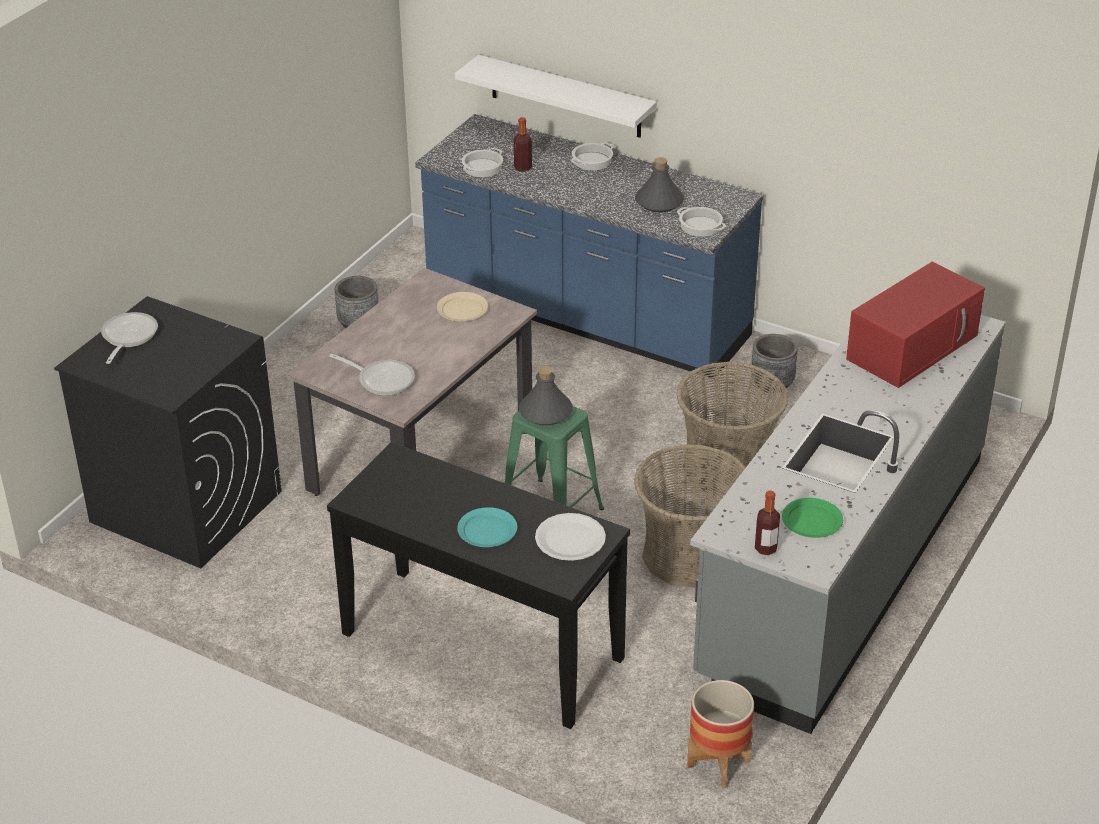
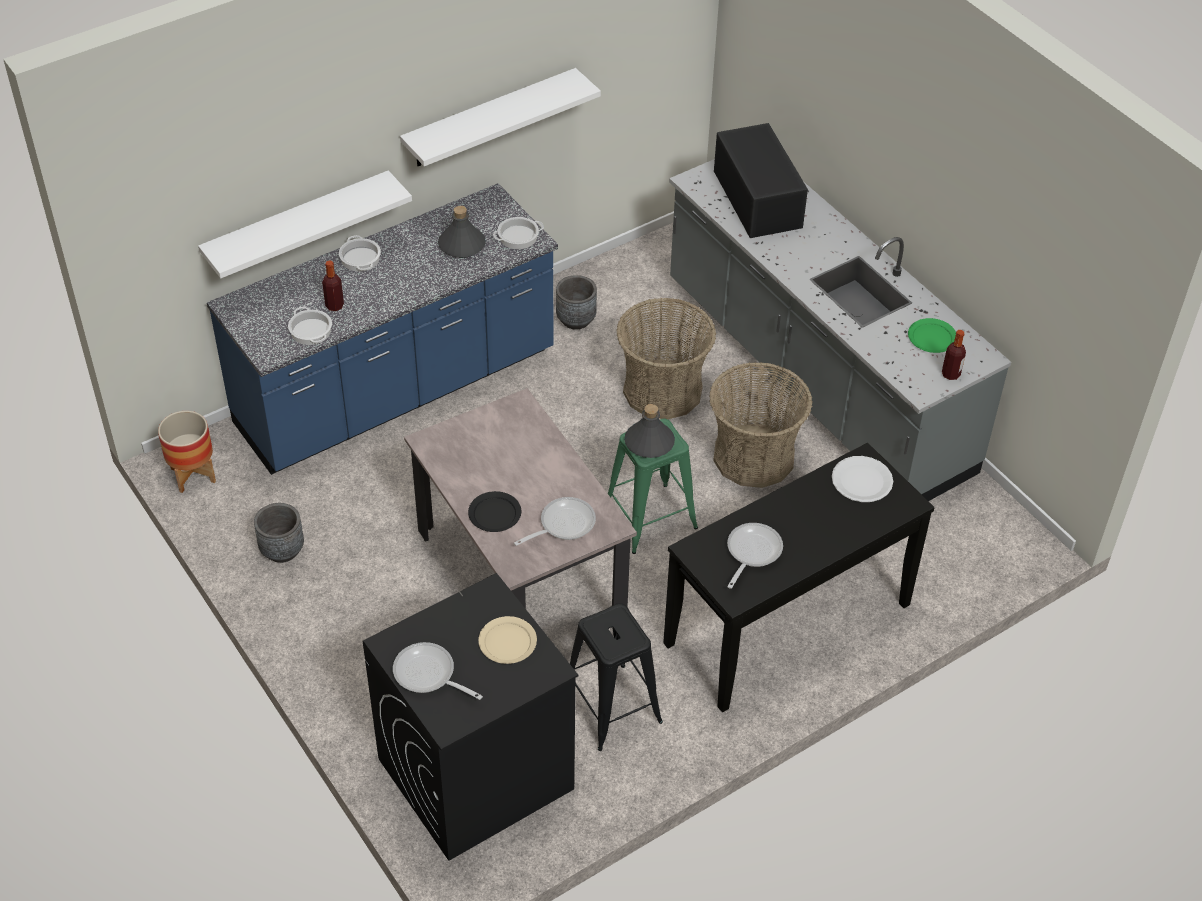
camera: 65 degrees left, 10 degrees up
beige plate [437,292,488,321] -> beige plate moved to [478,616,537,664]
turquoise plate [457,507,517,547] -> none
planter [687,680,754,788] -> planter moved to [158,411,216,493]
red microwave [846,262,985,388] -> black microwave [714,123,808,238]
none -> white shelf [400,68,601,166]
none -> black plate [468,491,521,532]
none -> black stool [570,603,663,751]
none -> frying pan [727,523,783,589]

